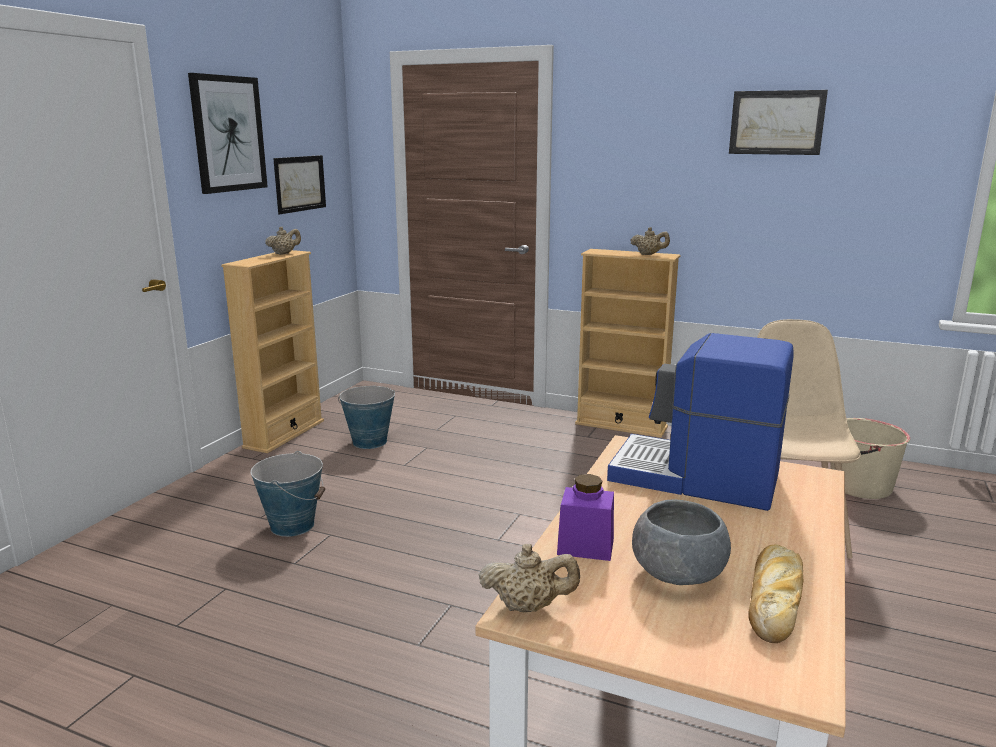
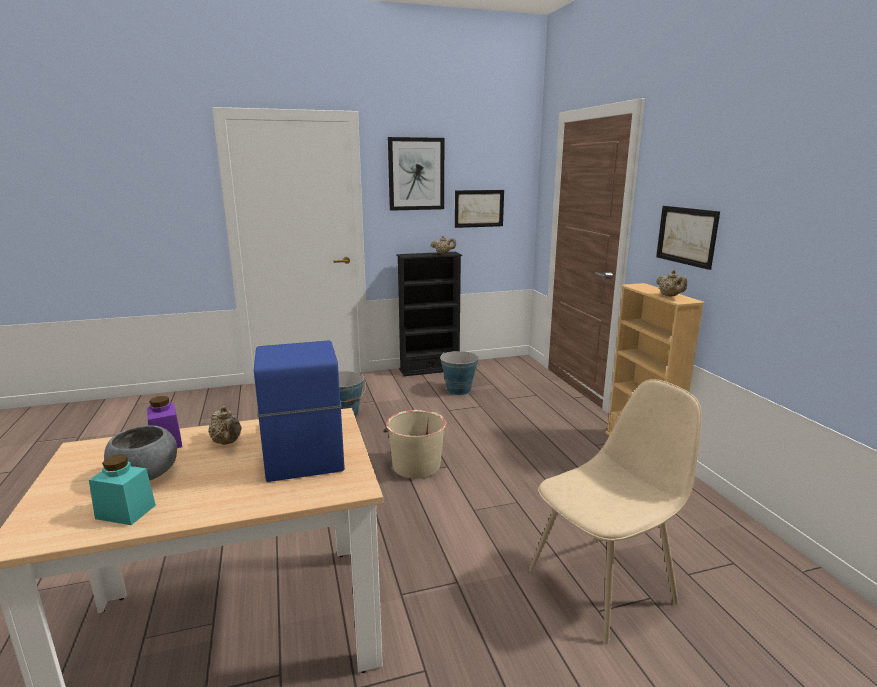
camera: 50 degrees right, 0 degrees up
beige bookcase [221,250,324,453] -> black bookcase [397,252,462,376]
beige teapot [478,544,580,612] -> beige teapot moved to [208,406,242,445]
picture [729,90,828,155] -> picture moved to [656,206,720,270]
bread [749,545,803,643] -> turquoise jar [89,454,156,525]
beige bucket [830,418,910,499] -> beige bucket moved to [383,410,446,479]

